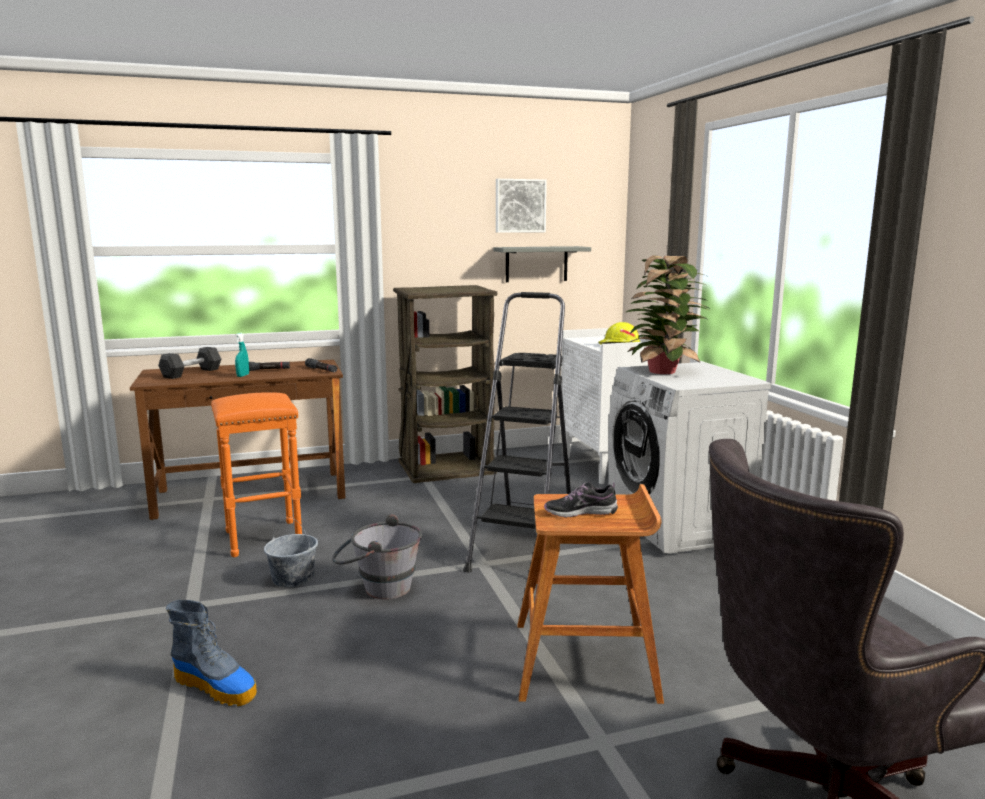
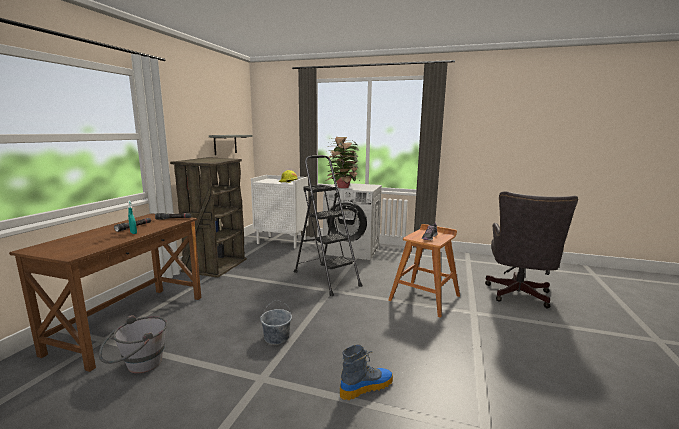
camera: 55 degrees left, 0 degrees up
grey dumbbell [158,347,221,379] -> none
orange stool [211,392,302,557] -> none
grey bucket [332,514,422,599] -> grey bucket moved to [99,315,168,373]
picture [496,179,547,233] -> none

